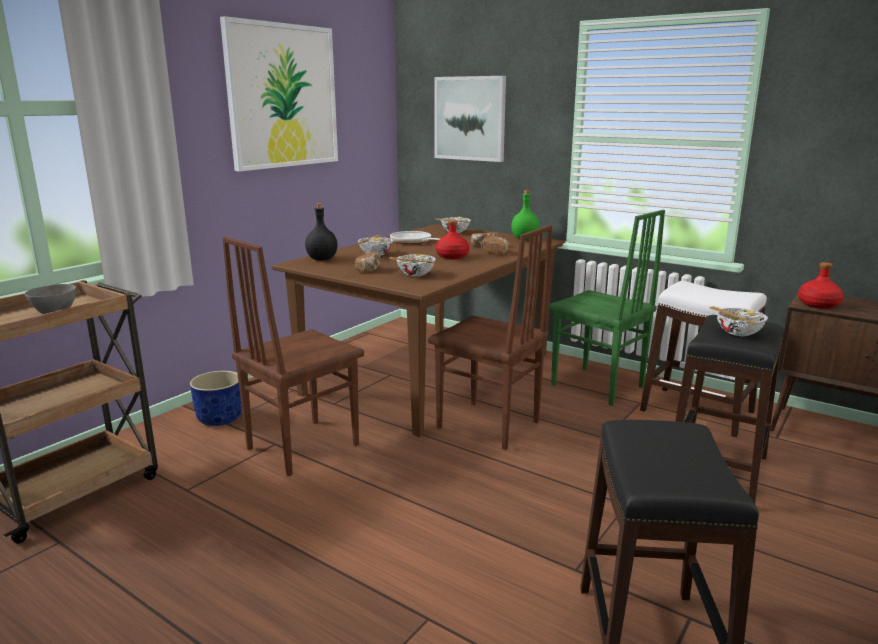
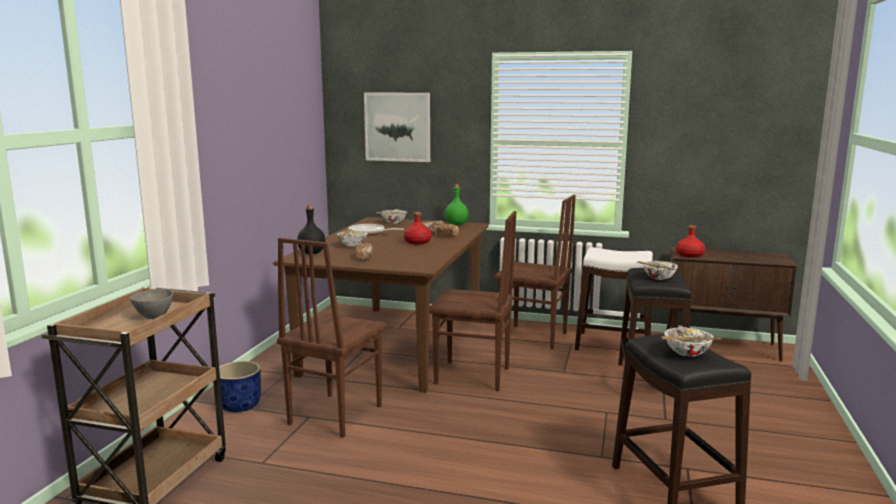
camera: 20 degrees left, 5 degrees down
picture [220,16,338,171] -> none
bowl [388,254,436,277] -> bowl moved to [661,327,721,357]
green chair [548,210,665,406] -> brown chair [494,195,576,350]

